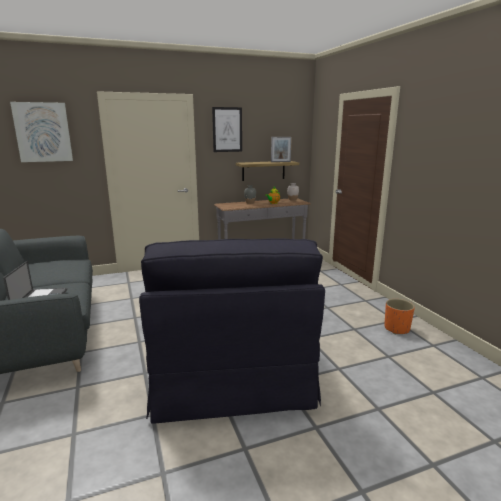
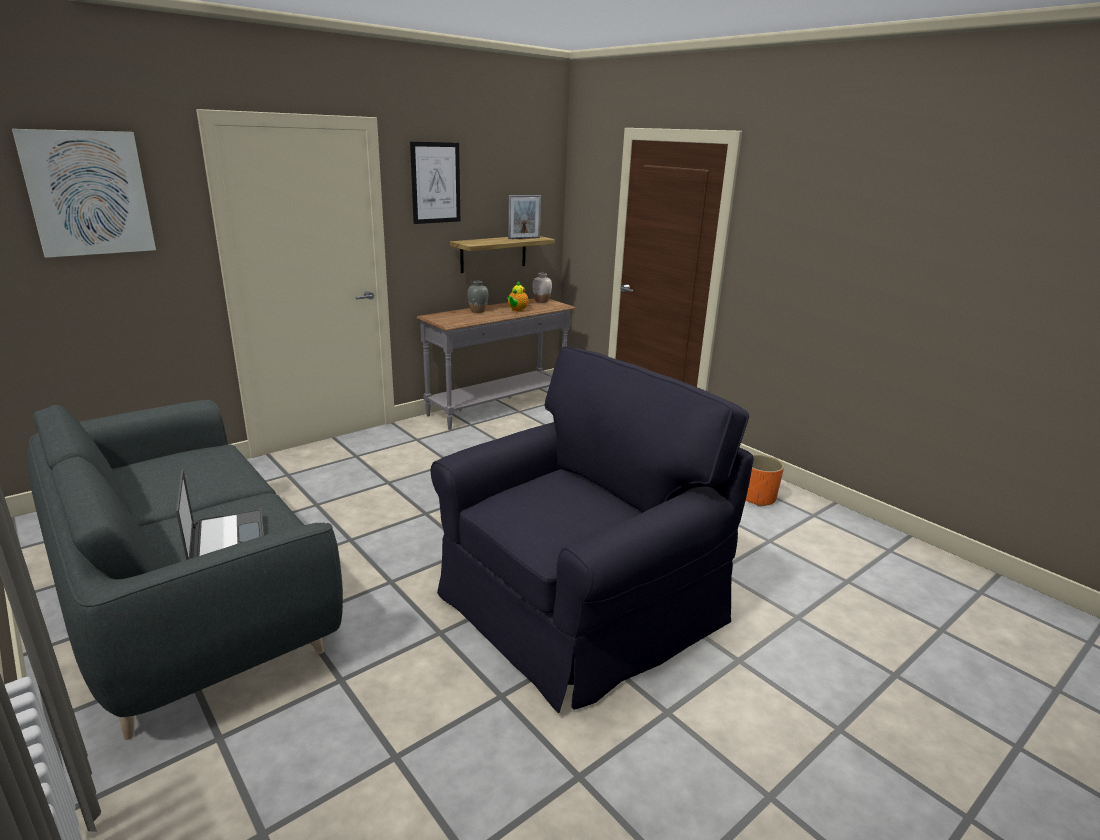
camera: 20 degrees left, 5 degrees up
black armchair [139,238,325,423] -> black armchair turned 105 degrees counterclockwise [431,347,754,713]

